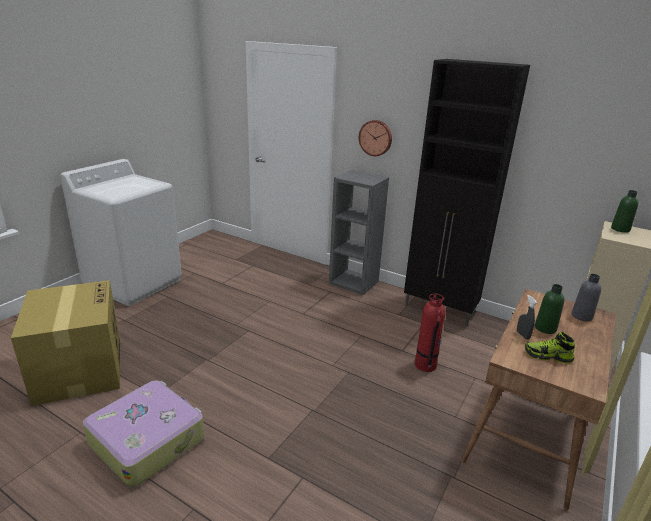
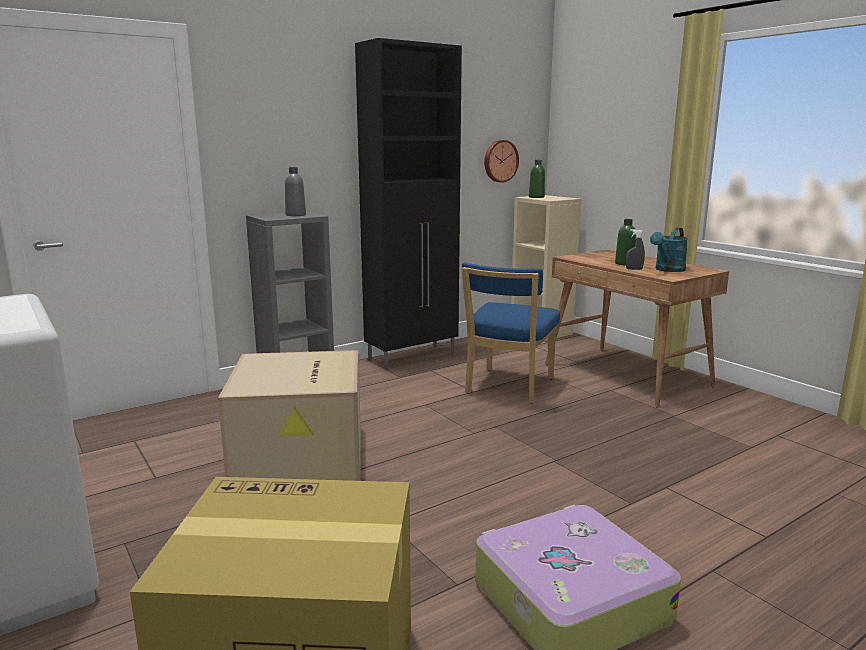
camera: 65 degrees left, 10 degrees down
wall clock [359,120,392,156] -> wall clock moved to [484,140,519,183]
fire extinguisher [415,293,446,372] -> blue chair [461,262,560,404]
shoe [525,332,575,364] -> turquoise watering can [650,227,688,272]
grey bottle [571,274,601,321] -> grey bottle moved to [285,167,306,216]
none -> cardboard box [218,350,361,481]

